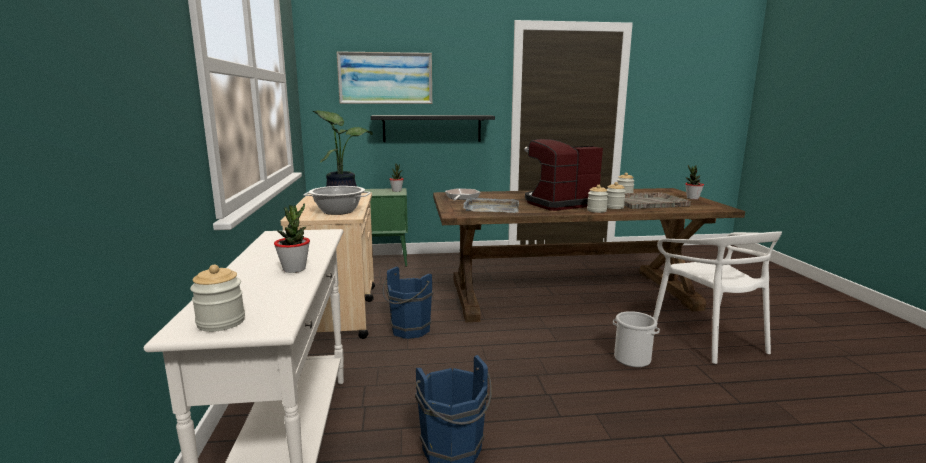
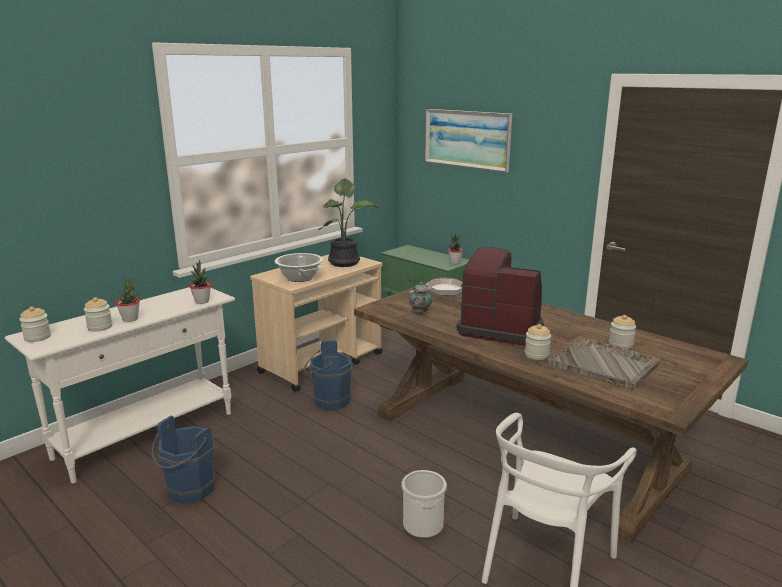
camera: 50 degrees right, 5 degrees up
black shelf [371,115,495,142] -> none
grey tray [463,197,519,213] -> teapot [409,282,432,314]
jar [587,185,608,213] -> jar moved to [84,297,112,332]
potted plant [685,165,704,200] -> potted plant moved to [189,260,211,304]

